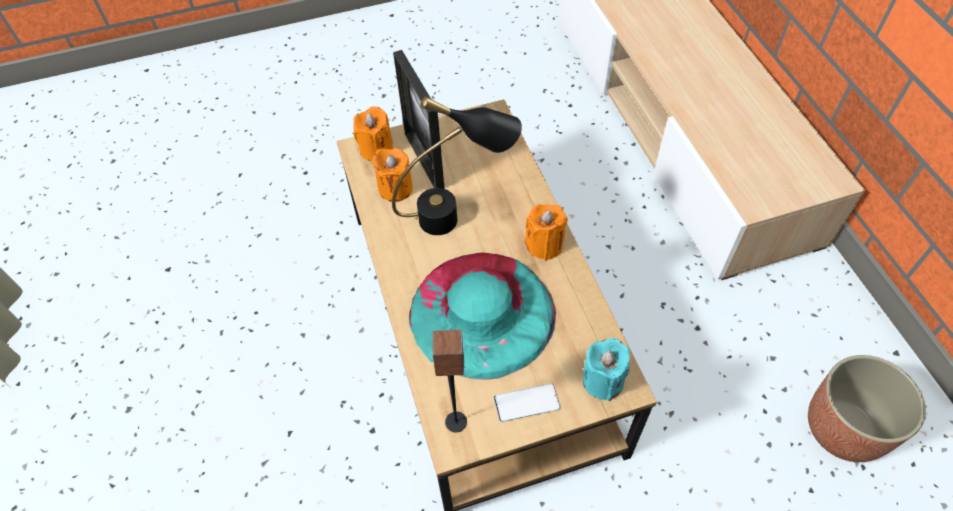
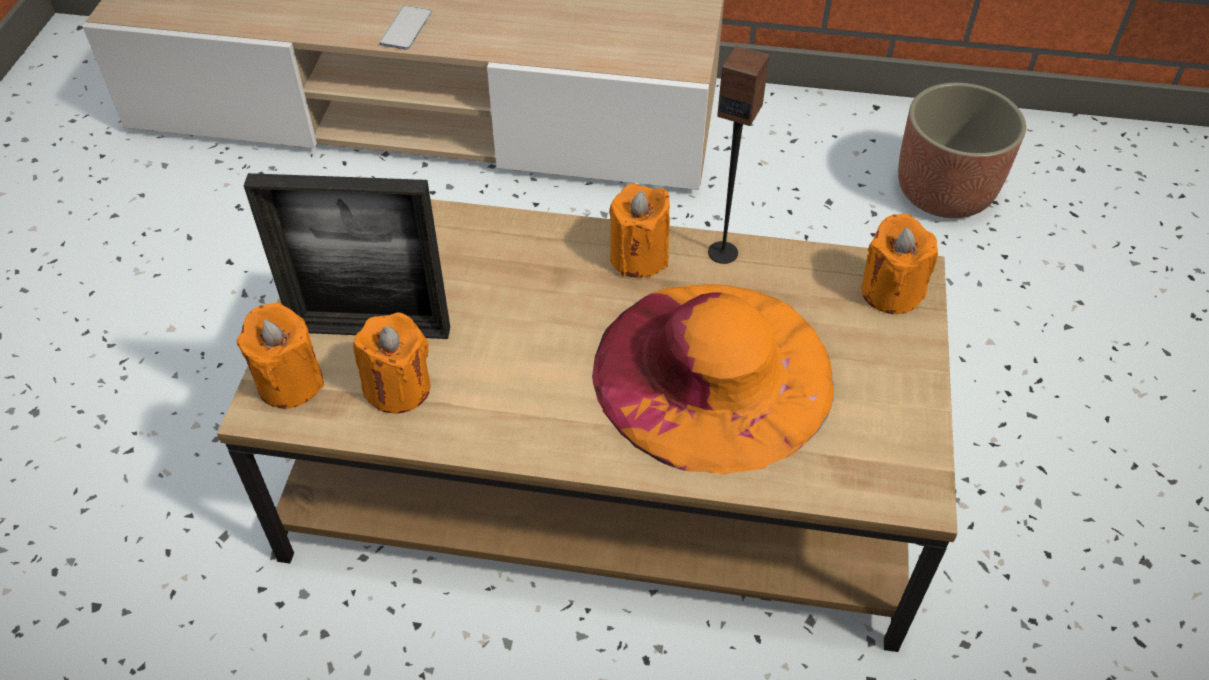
camera: 65 degrees left, 5 degrees down
black table lamp [392,96,522,235] -> none
turquoise hat [409,253,556,380] -> orange hat [592,284,834,474]
speaker [433,330,467,433] -> speaker moved to [708,46,770,264]
phone [494,383,560,422] -> phone moved to [379,6,432,50]
turquoise candle [583,338,630,401] -> orange candle [861,214,938,314]

